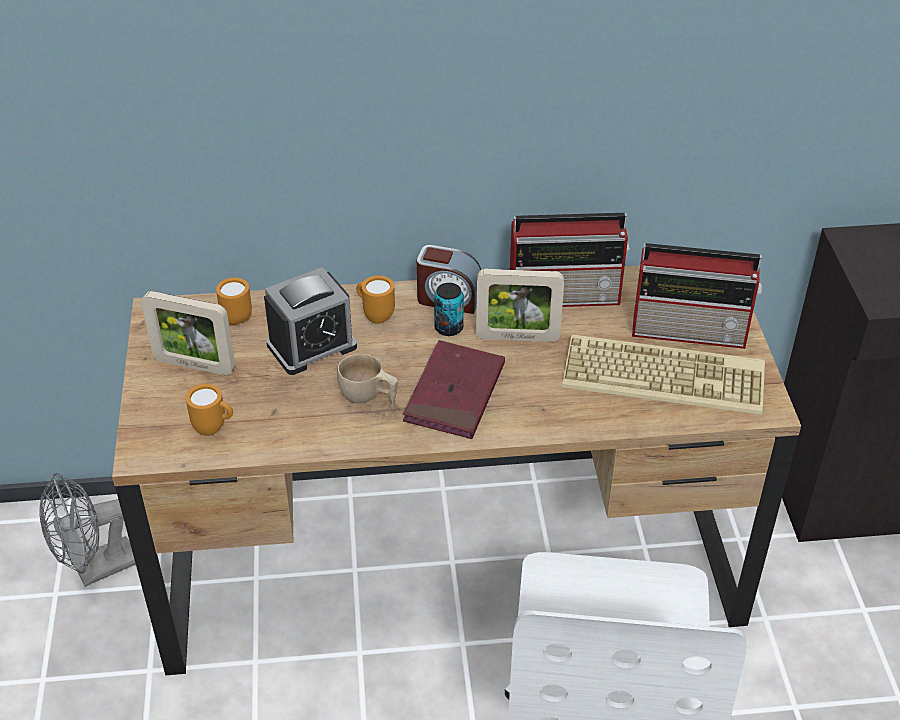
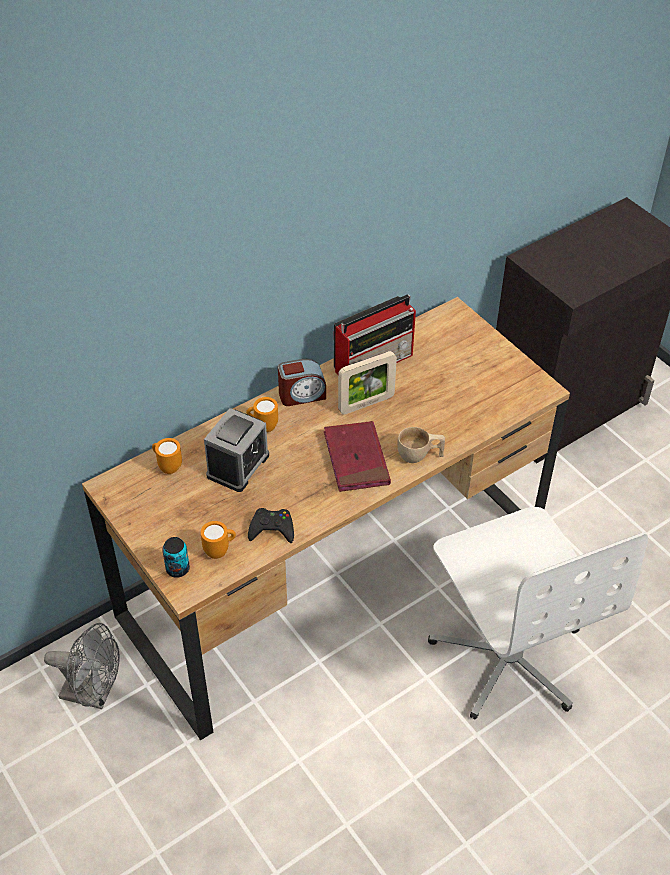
camera: 30 degrees left, 5 degrees up
grey fan [39,473,136,587] -> grey fan turned 105 degrees counterclockwise [44,623,120,709]
picture frame [141,291,235,375] -> none
beige cup [337,354,398,410] -> beige cup moved to [397,427,445,463]
can [434,283,464,336] -> can moved to [162,537,190,578]
keyboard [562,334,765,415] -> none
radio [632,243,762,349] -> none
none -> black game controller [248,508,294,543]

